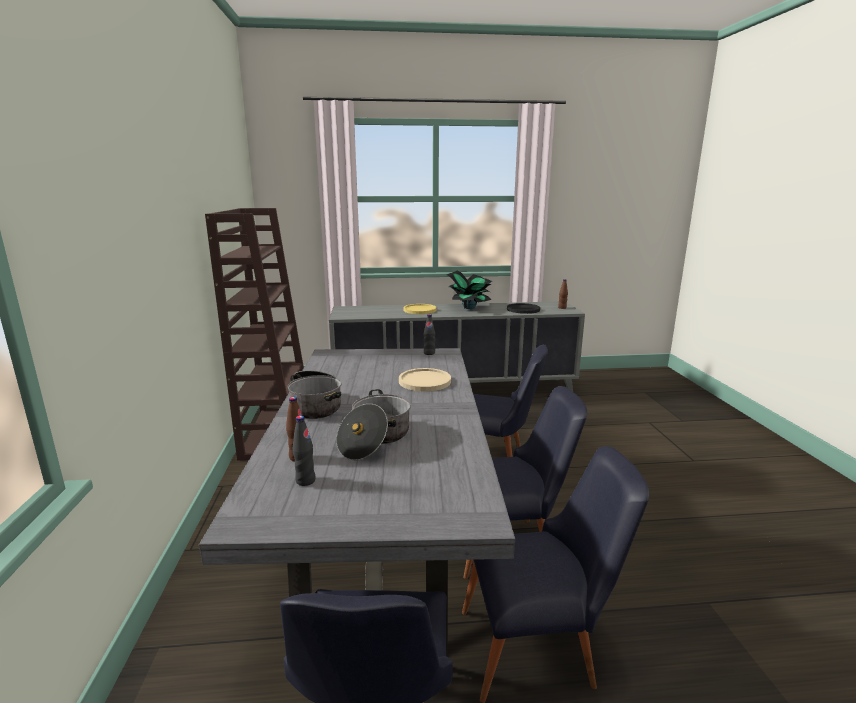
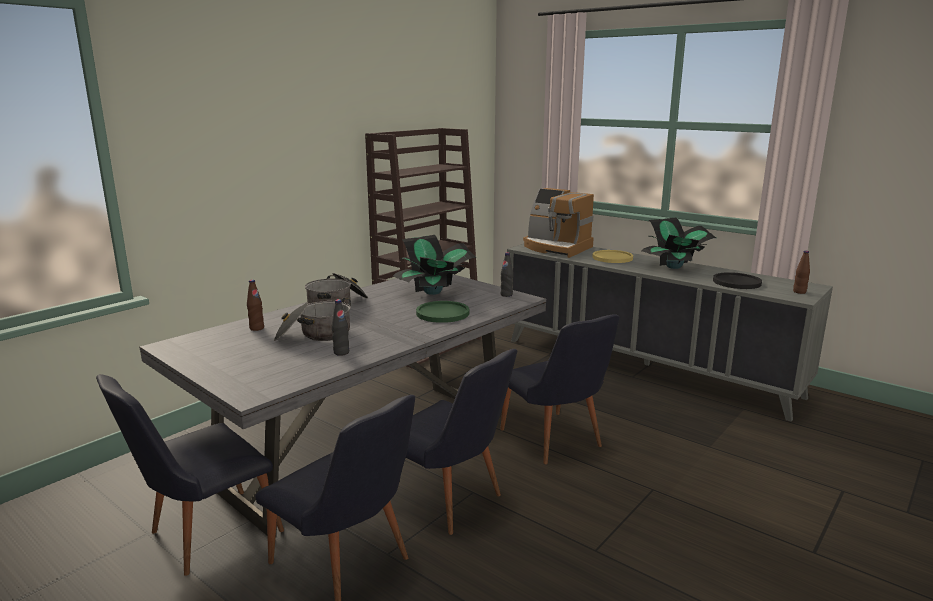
camera: 45 degrees right, 0 degrees up
black bottle [293,416,316,486] -> black bottle moved to [332,299,349,356]
beige plate [399,368,451,391] -> green plate [416,301,469,323]
none -> potted plant [393,235,476,295]
none -> coffee machine [523,188,594,258]

